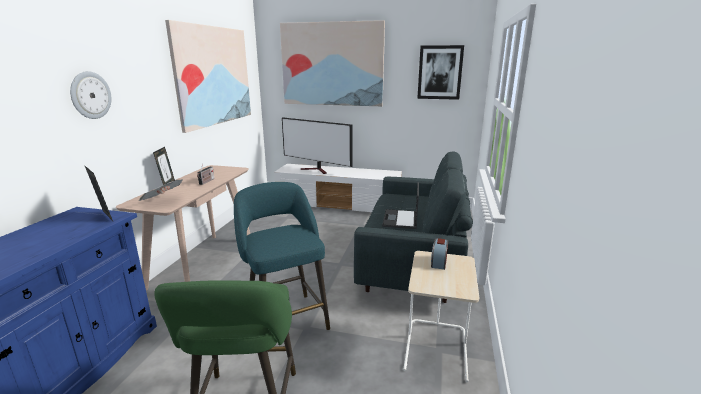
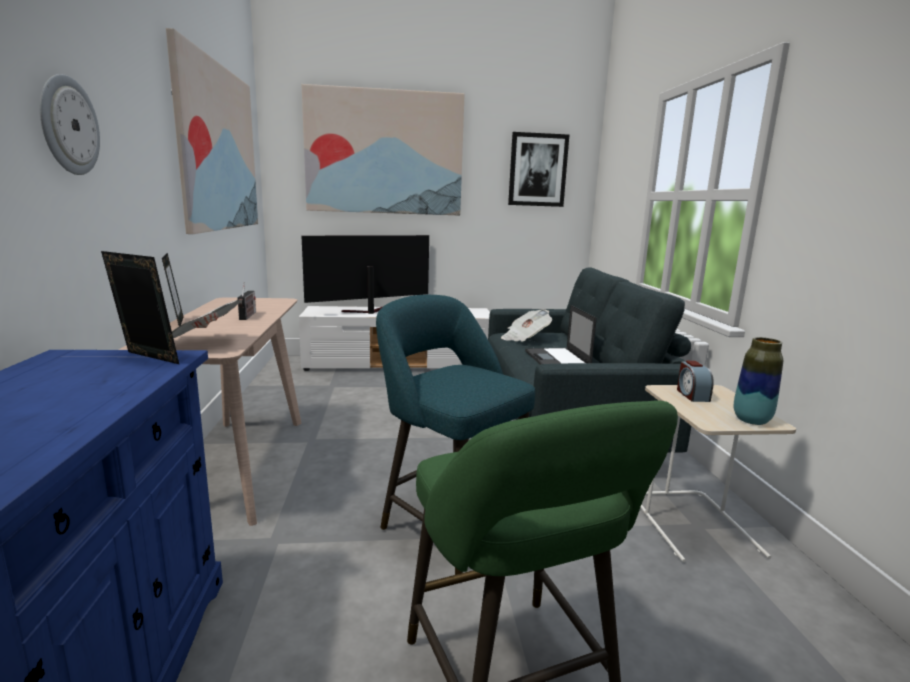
camera: 20 degrees left, 5 degrees down
television [282,117,353,174] -> television turned 135 degrees clockwise [302,235,429,314]
none -> newspaper [501,309,552,342]
none -> vase [734,337,783,425]

